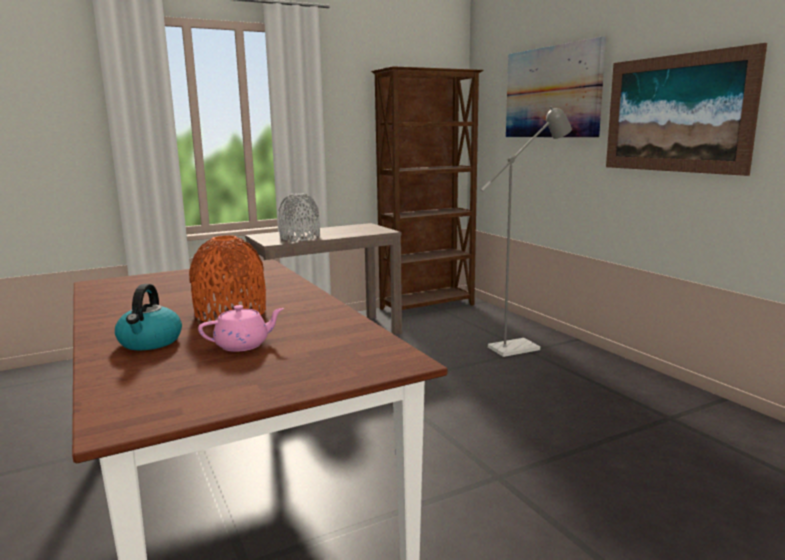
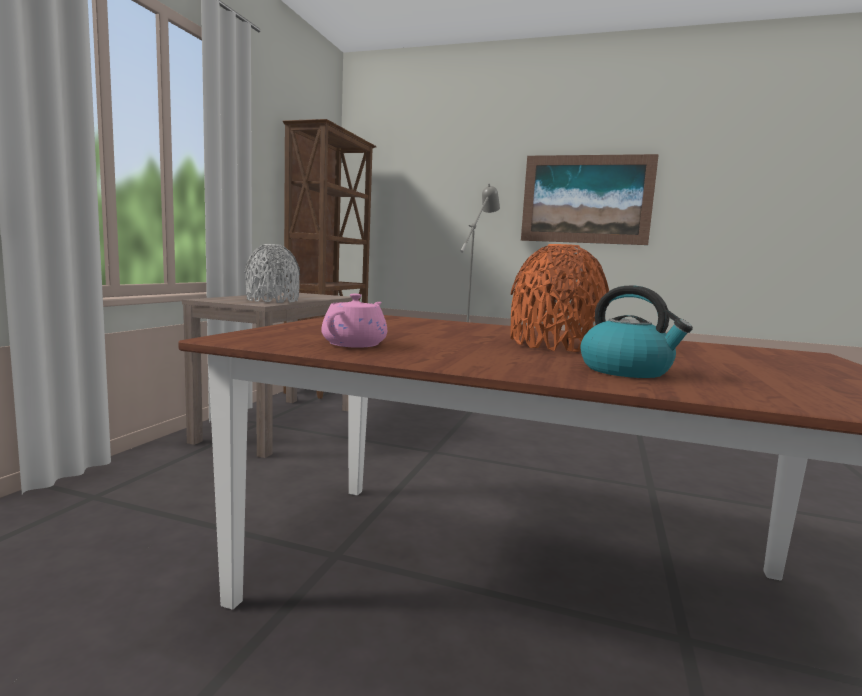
camera: 45 degrees left, 5 degrees down
pink teapot [198,305,284,352] -> pink teapot moved to [321,294,387,348]
picture [506,37,606,138] -> none

